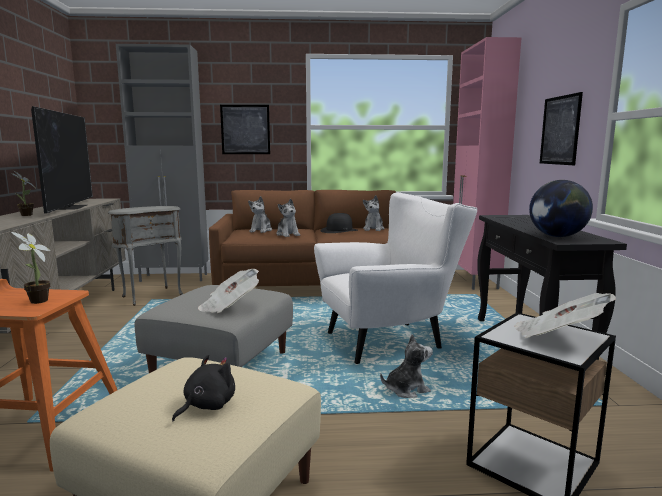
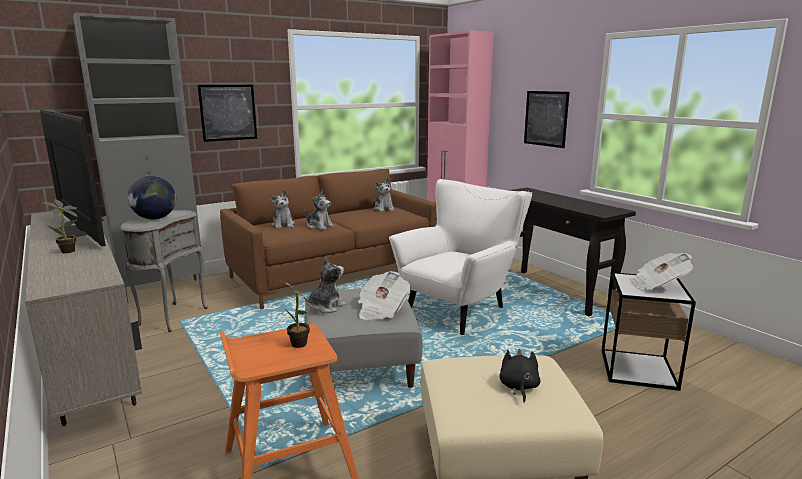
camera: 30 degrees left, 5 degrees up
black hat [321,213,358,233] -> none
plush toy [380,334,433,398] -> plush toy moved to [304,257,346,313]
globe [529,180,593,237] -> globe moved to [128,176,176,219]

